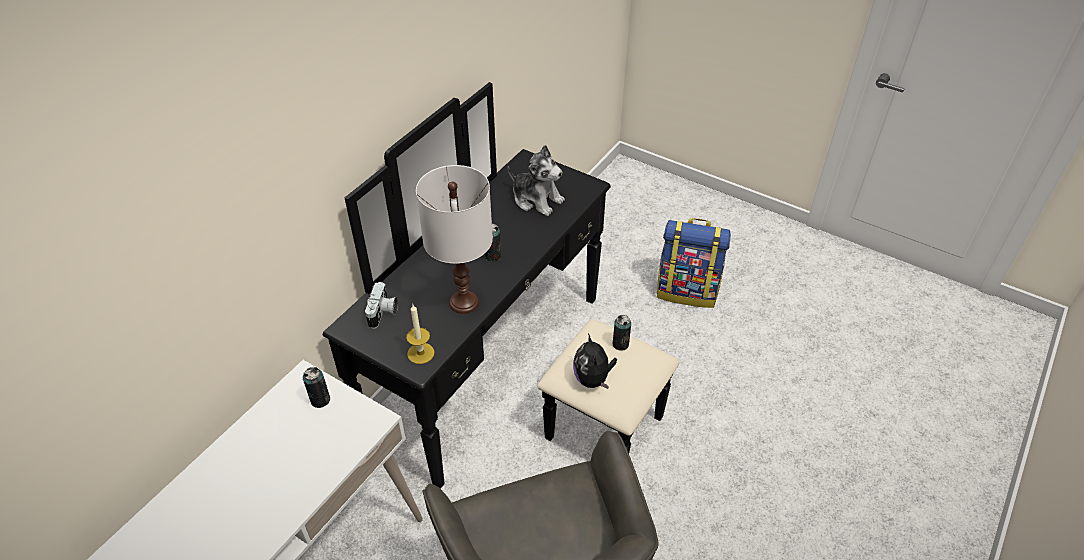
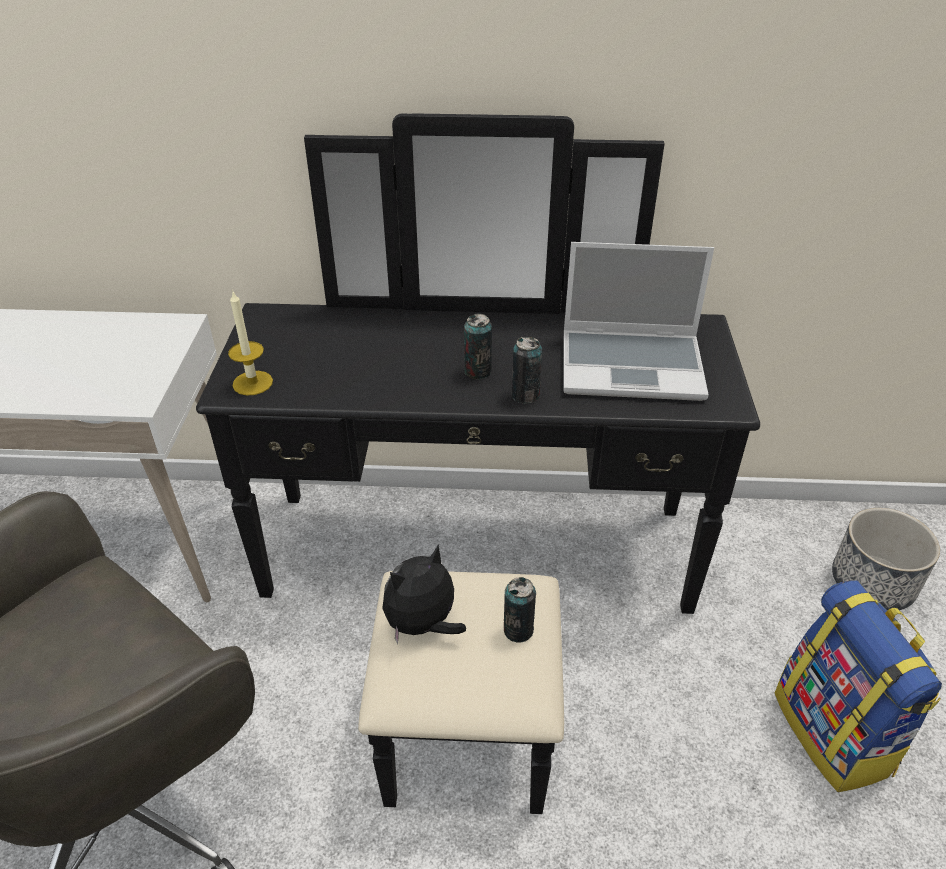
camera: 60 degrees right, 5 degrees down
can [303,367,330,408] -> can moved to [512,337,542,404]
camera [365,282,398,329] -> none
white table lamp [416,165,493,314] -> none
plush toy [508,145,565,216] -> laptop [563,242,714,401]
none -> planter [832,508,940,611]

